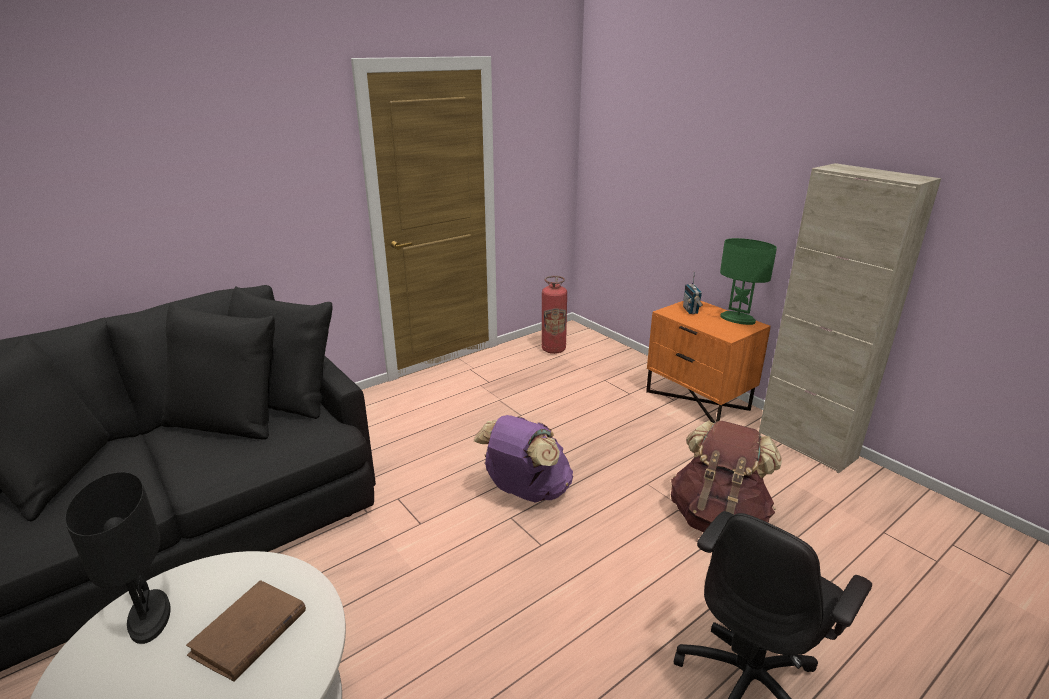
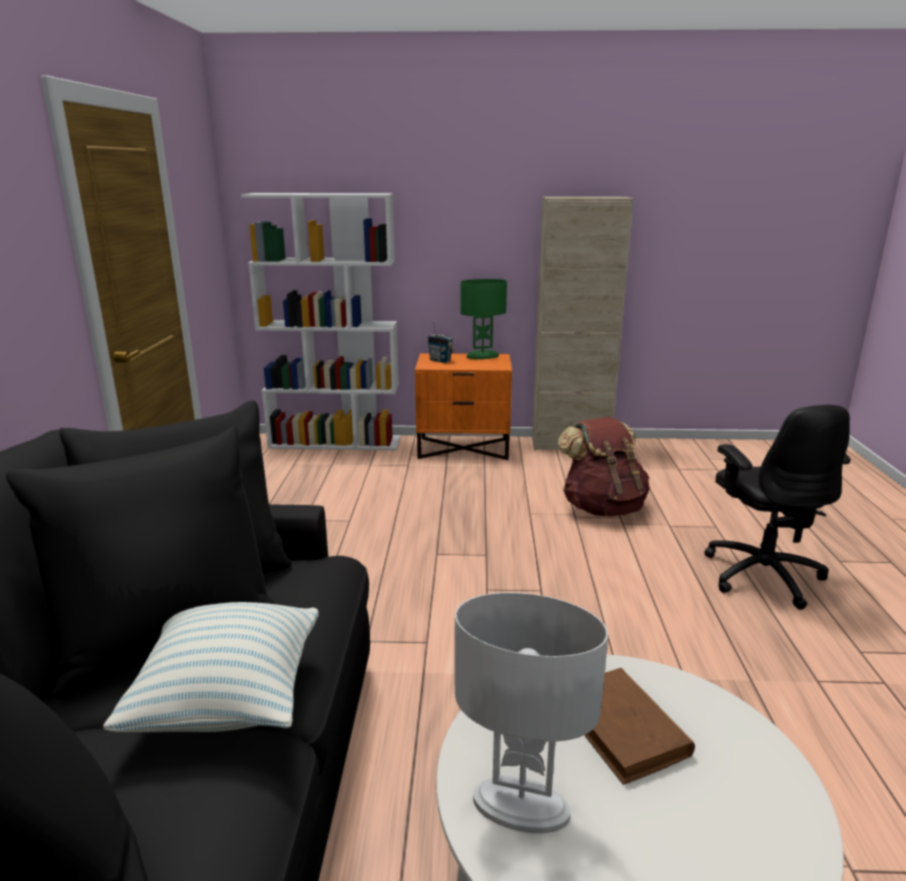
camera: 50 degrees left, 5 degrees down
black table lamp [65,472,171,644] -> white table lamp [454,592,608,833]
purple backpack [474,415,573,503] -> none
fire extinguisher [542,276,567,354] -> none
none -> pillow [103,602,319,732]
none -> white bookcase [241,193,400,450]

